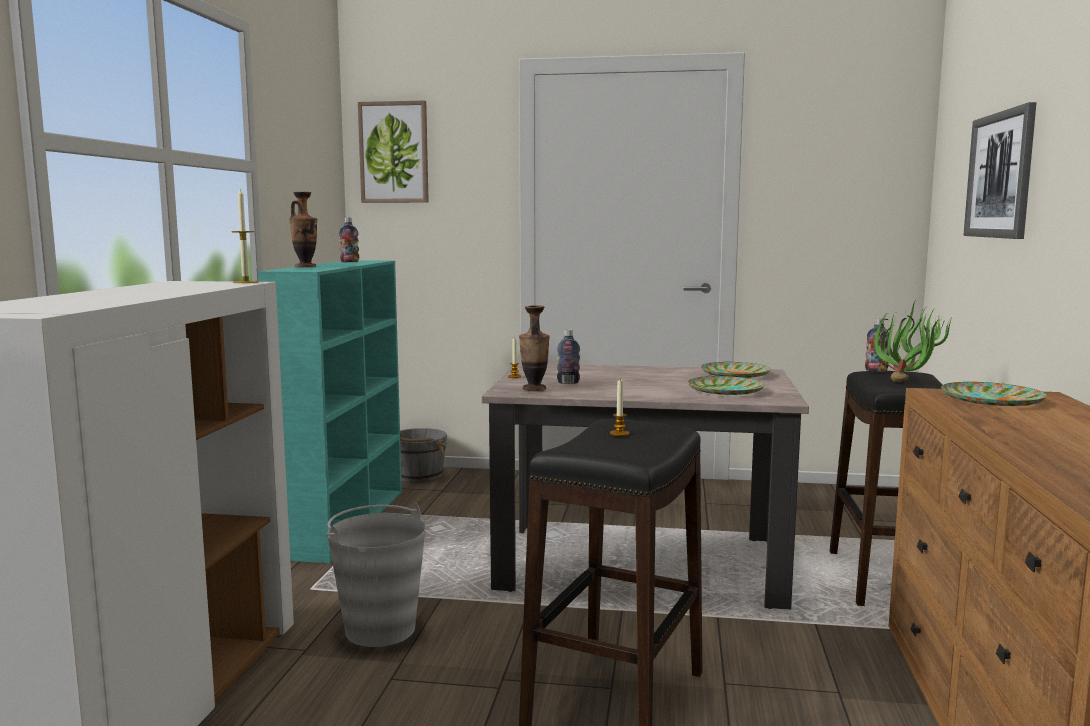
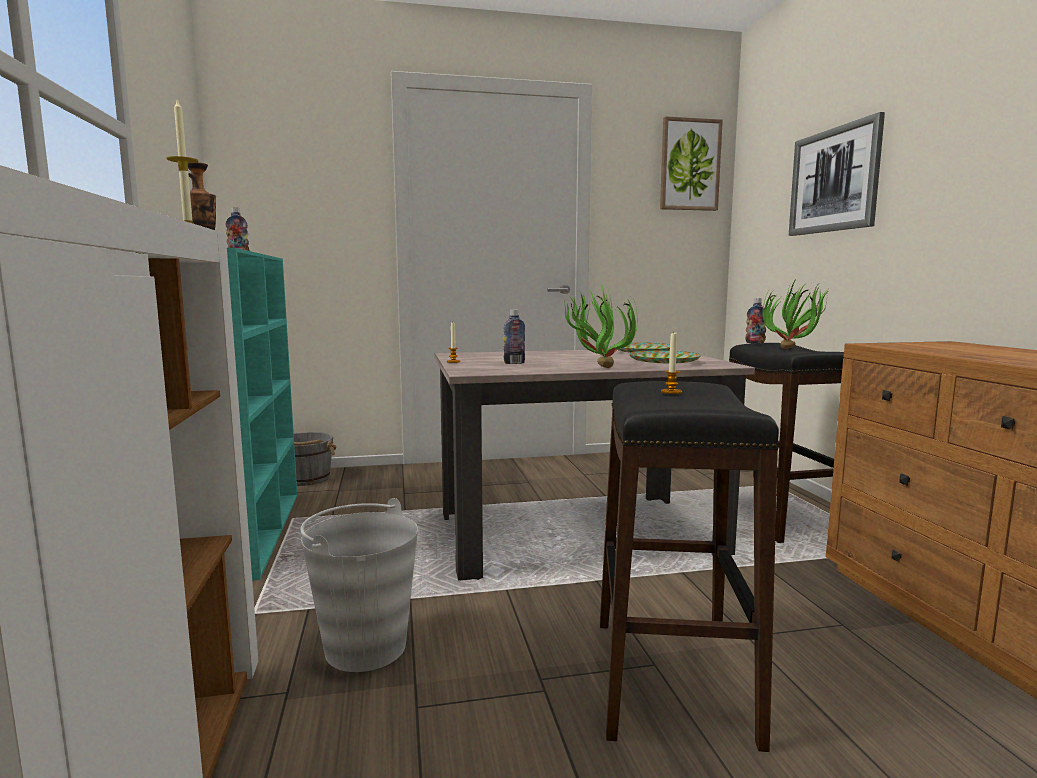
camera: 20 degrees left, 0 degrees up
picture [358,101,429,203] -> picture moved to [660,117,723,211]
vase [519,305,550,391] -> none
plate [941,382,1047,406] -> none
none -> potted plant [564,284,638,368]

